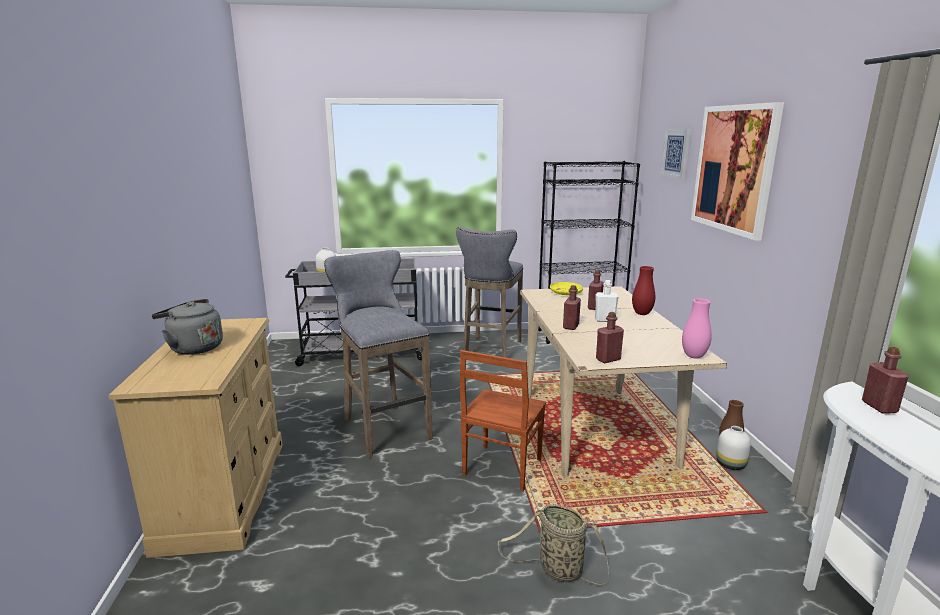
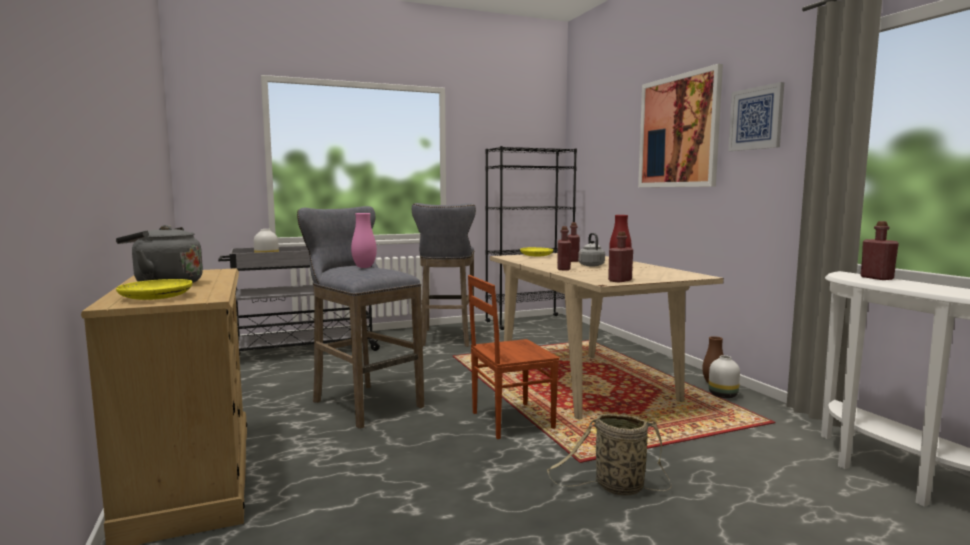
camera: 15 degrees left, 10 degrees down
brown chair [460,350,546,491] -> brown chair turned 60 degrees clockwise [468,275,560,439]
white bottle [595,280,619,322] -> grey kettle [578,233,605,266]
picture [660,129,691,179] -> picture moved to [728,82,784,151]
pink vase [682,298,712,359] -> pink vase moved to [351,213,377,268]
none -> yellow plate [116,279,192,300]

